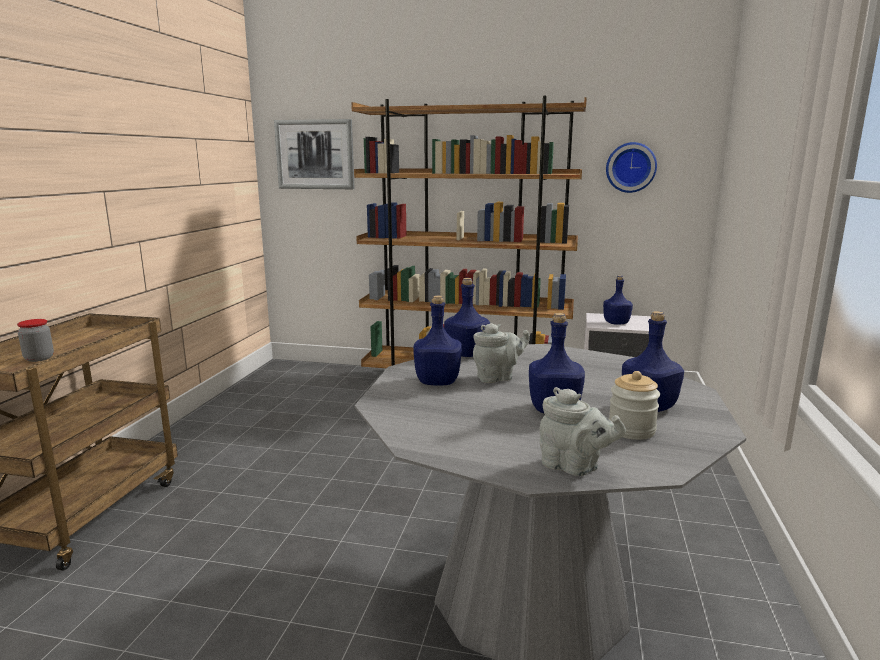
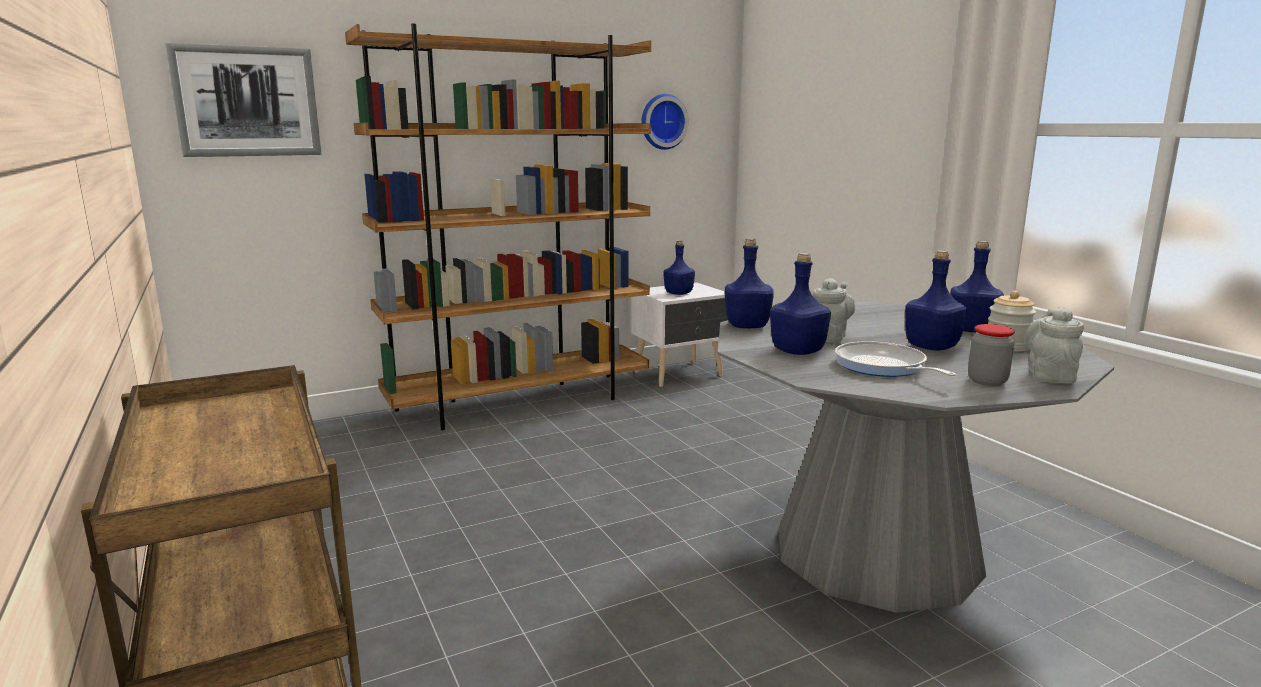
camera: 40 degrees left, 0 degrees up
jar [17,319,54,362] -> jar moved to [968,324,1015,386]
grey teapot [540,387,626,476] -> grey teapot turned 75 degrees counterclockwise [1025,307,1084,383]
none -> frying pan [835,342,956,377]

